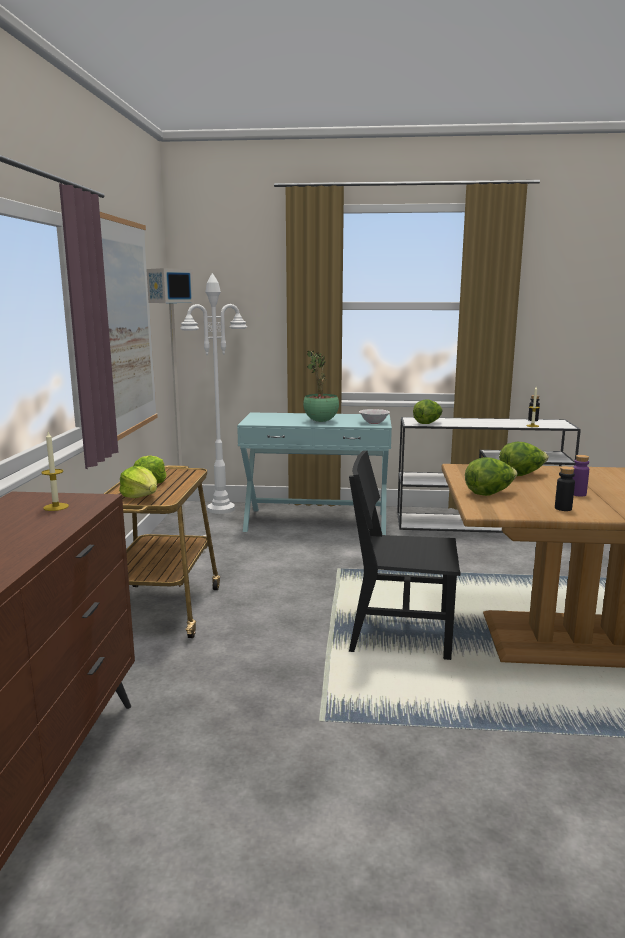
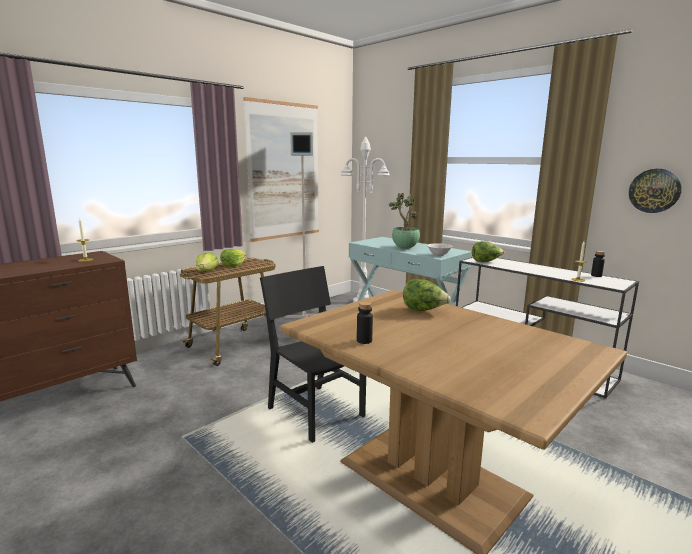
camera: 40 degrees right, 0 degrees up
lettuce [465,457,517,496] -> none
purple bottle [573,455,589,497] -> none
none -> wall clock [629,169,682,213]

